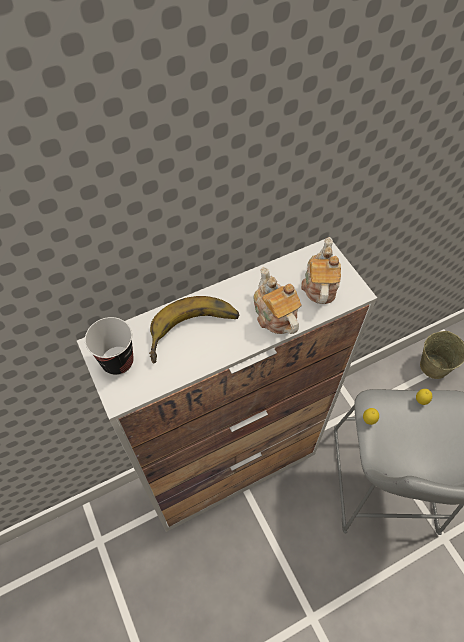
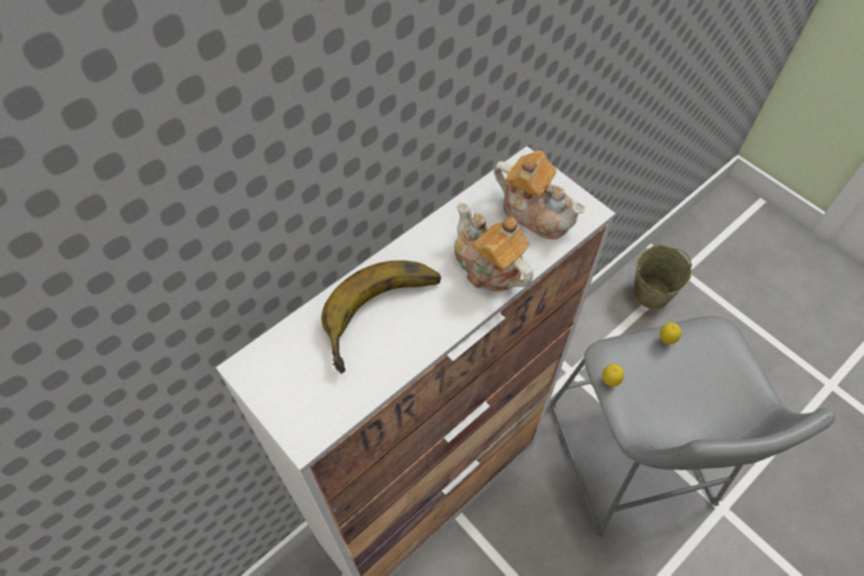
camera: 15 degrees left, 0 degrees up
cup [85,317,134,375] -> none
teapot [301,237,341,304] -> teapot turned 135 degrees clockwise [494,150,585,240]

